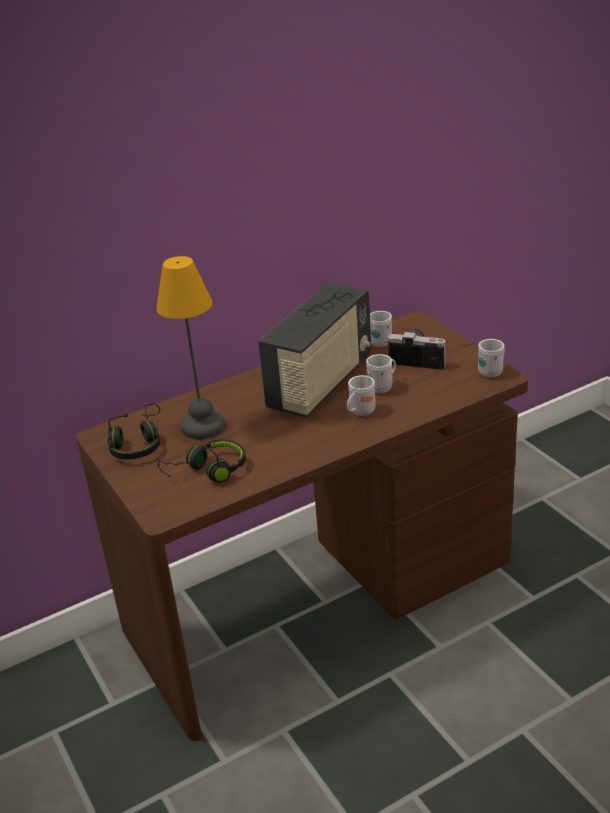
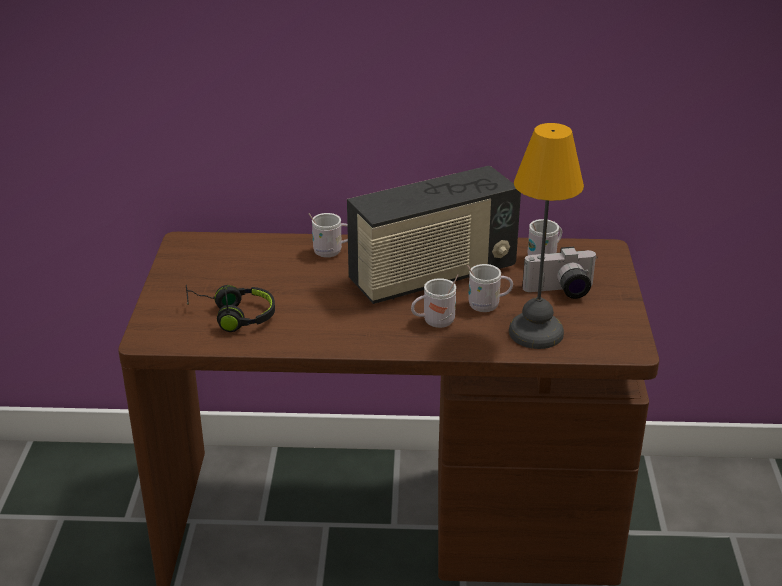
camera: 30 degrees right, 0 degrees up
black headphones [107,403,160,460] -> none
table lamp [156,256,225,439] -> table lamp moved to [509,123,584,349]
camera [387,329,447,370] -> camera turned 120 degrees clockwise [523,247,598,299]
white mug [478,339,505,378] -> white mug moved to [308,213,348,258]

